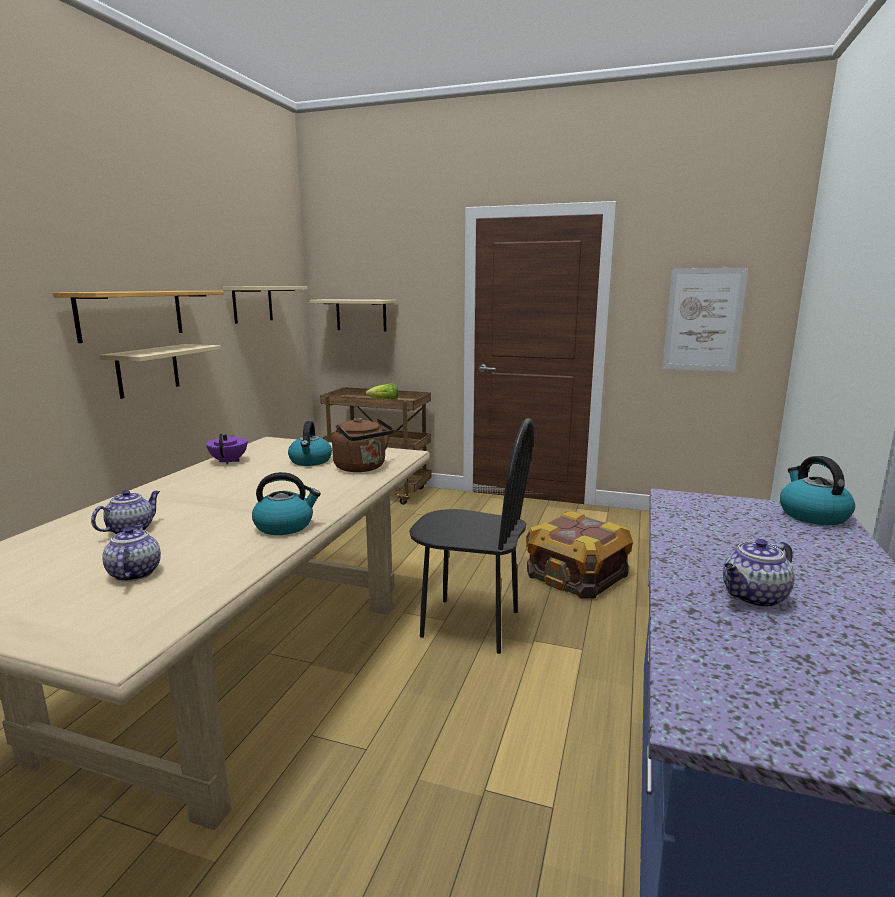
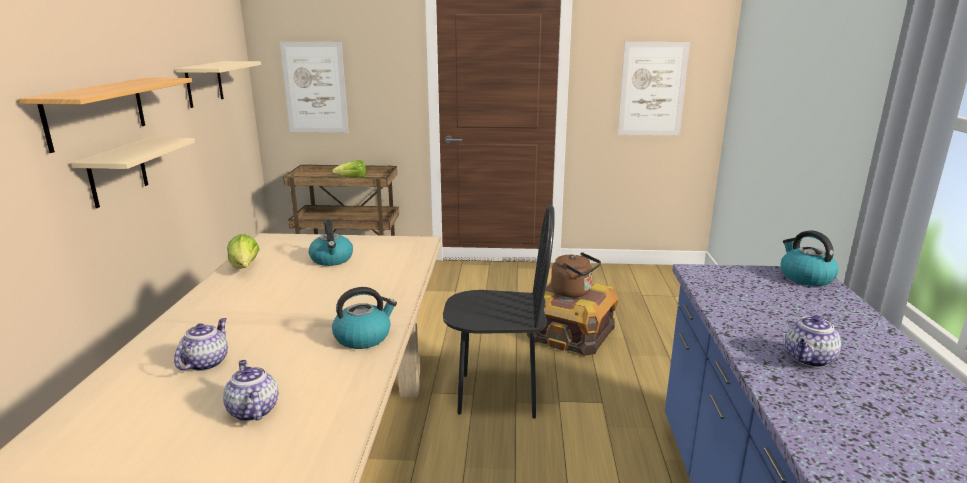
camera: 15 degrees left, 5 degrees up
purple teapot [206,433,247,464] -> lettuce [227,234,259,269]
beige shelf [309,299,396,331] -> picture [280,42,349,133]
brown kettle [332,418,394,472] -> brown kettle moved to [551,252,601,298]

